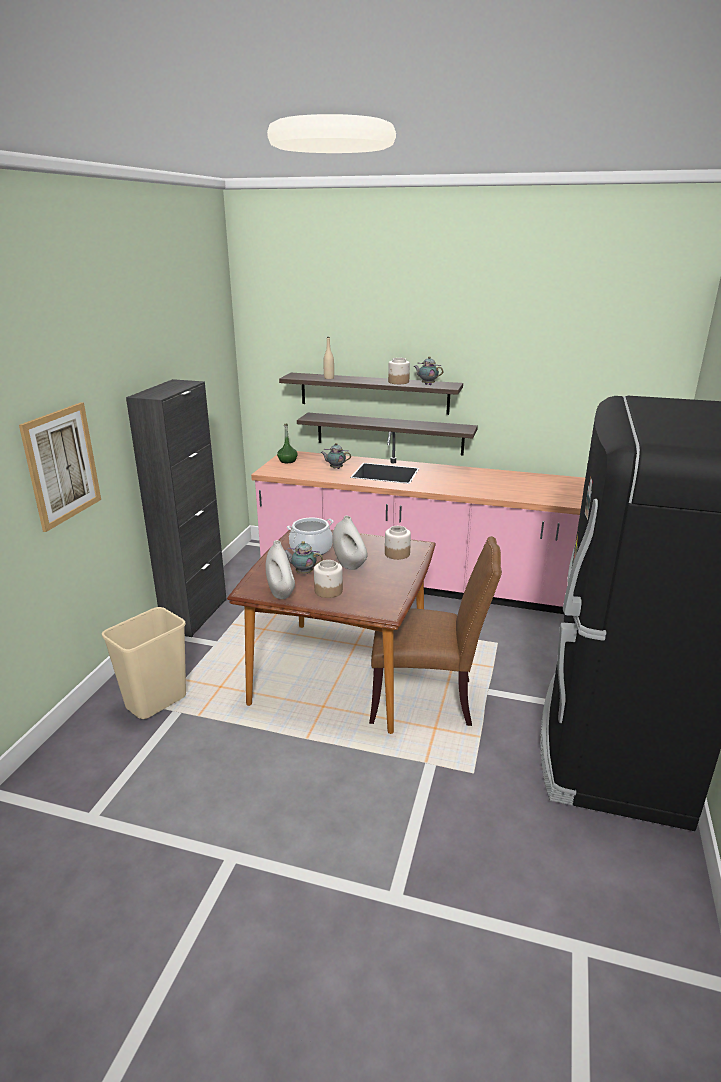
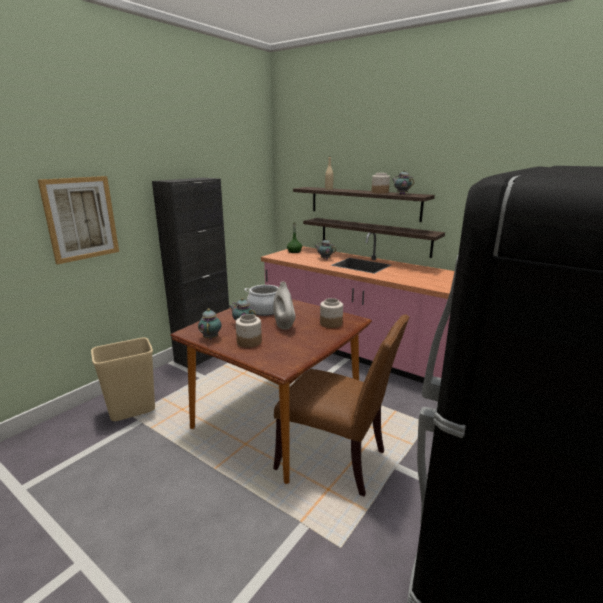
camera: 20 degrees right, 5 degrees down
white vase [265,540,295,599] -> teapot [198,308,221,340]

